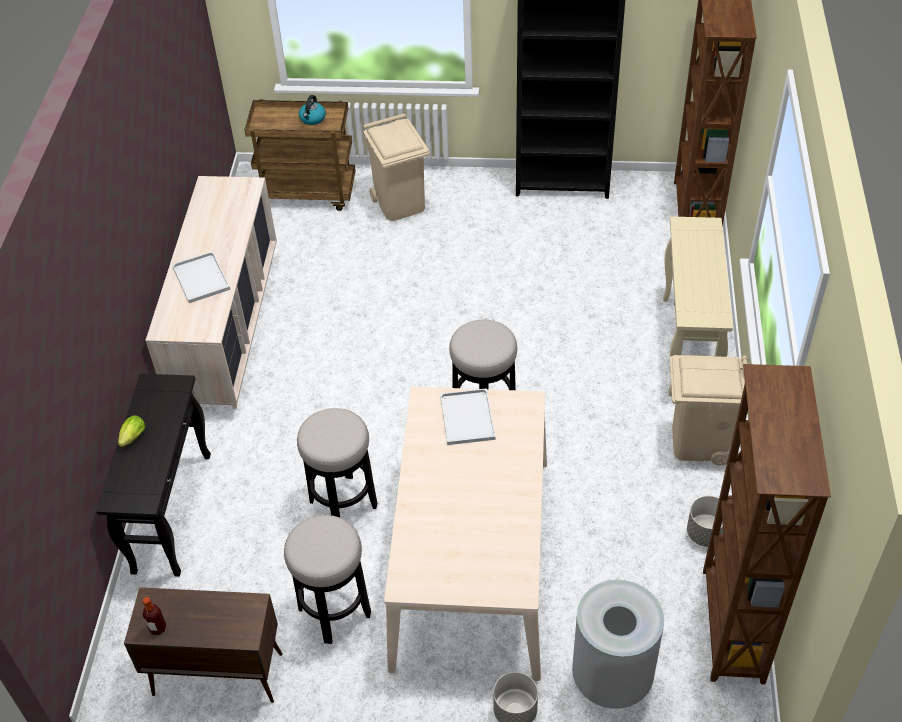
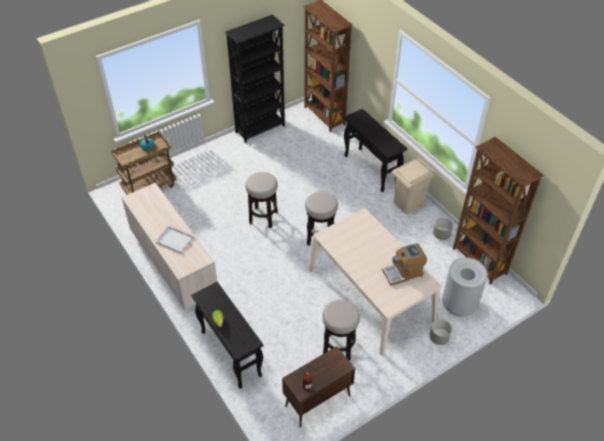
camera: 40 degrees left, 0 degrees up
stool [297,408,377,517] -> stool moved to [245,172,278,228]
beige trash can [363,114,430,221] -> none
white tray [440,388,495,445] -> none
beige console table [663,216,733,396] -> black console table [343,109,407,192]
none -> coffee machine [382,243,427,286]

